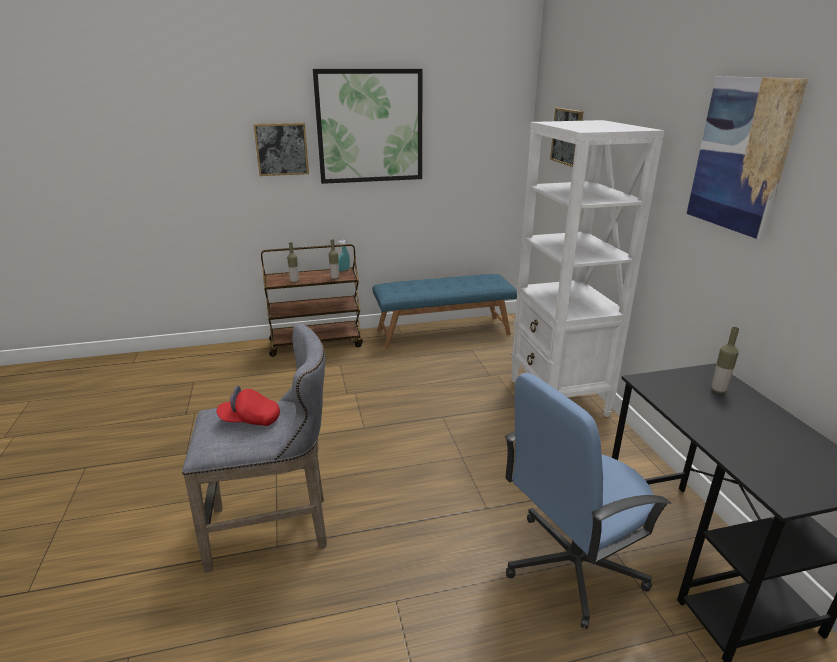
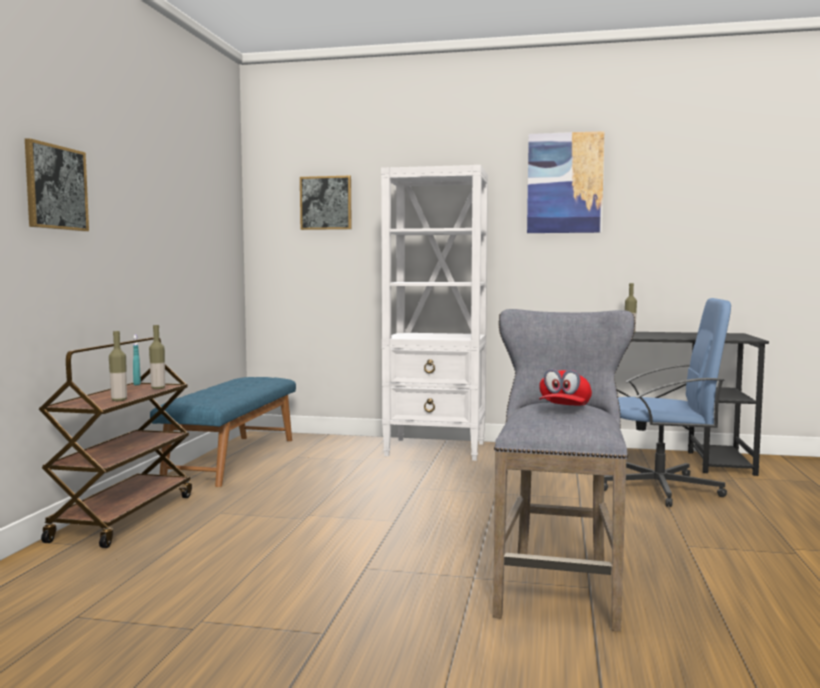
camera: 65 degrees left, 20 degrees down
picture [313,69,422,184] -> none
blue office chair [505,373,671,629] -> blue office chair turned 75 degrees counterclockwise [604,298,731,507]

